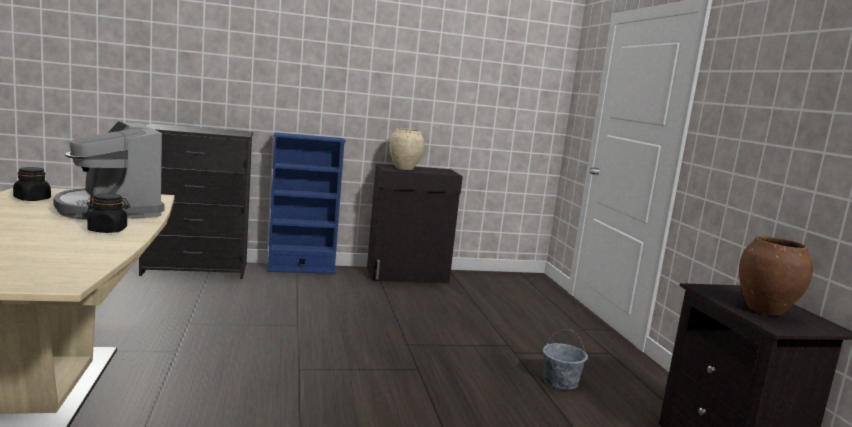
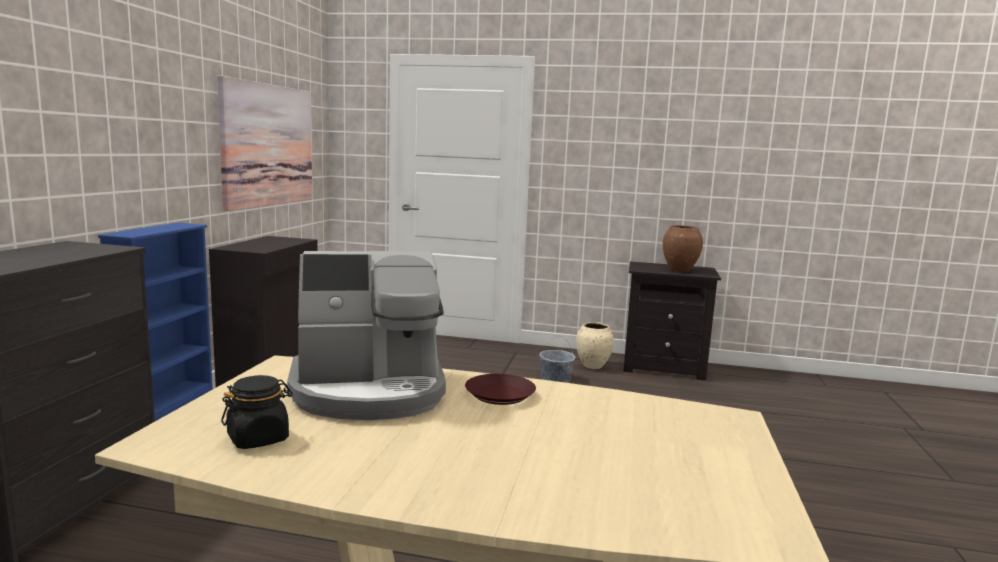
camera: 65 degrees left, 0 degrees up
black jar [86,194,130,233] -> brown plate [465,374,536,405]
beige vase [390,128,425,170] -> beige vase moved to [576,322,614,369]
none -> picture [217,75,312,211]

